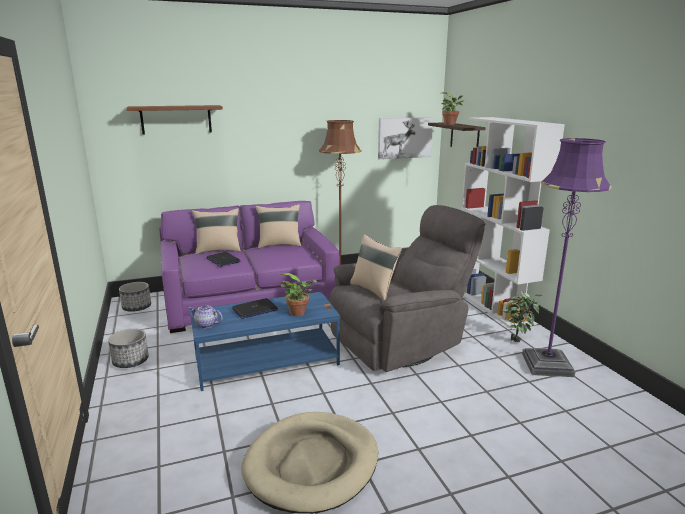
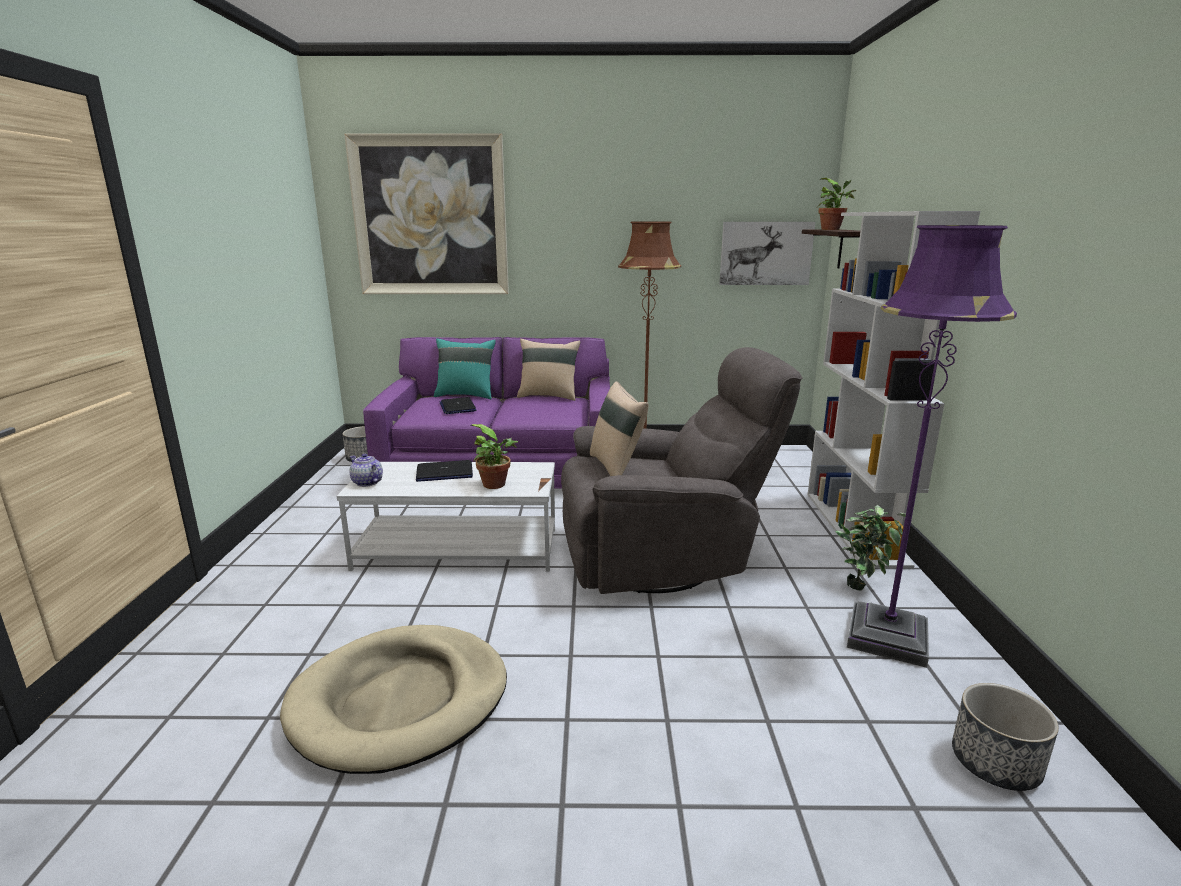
camera: 20 degrees right, 0 degrees up
planter [108,329,149,368] -> planter moved to [952,683,1059,791]
brown shelf [127,105,223,135] -> picture [344,133,509,294]
blue coffee table [190,292,340,391] -> white coffee table [337,462,555,572]
beige pillow [192,208,241,254] -> turquoise pillow [434,338,496,399]

